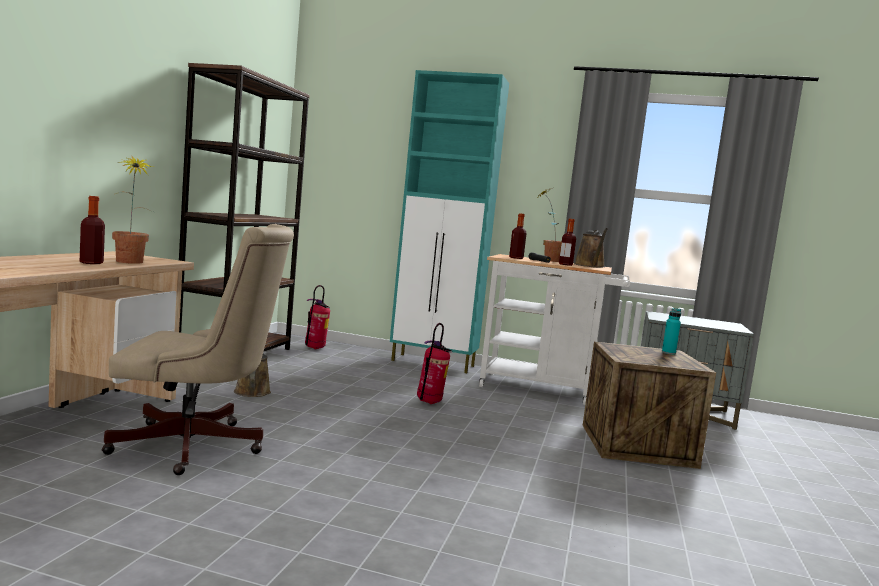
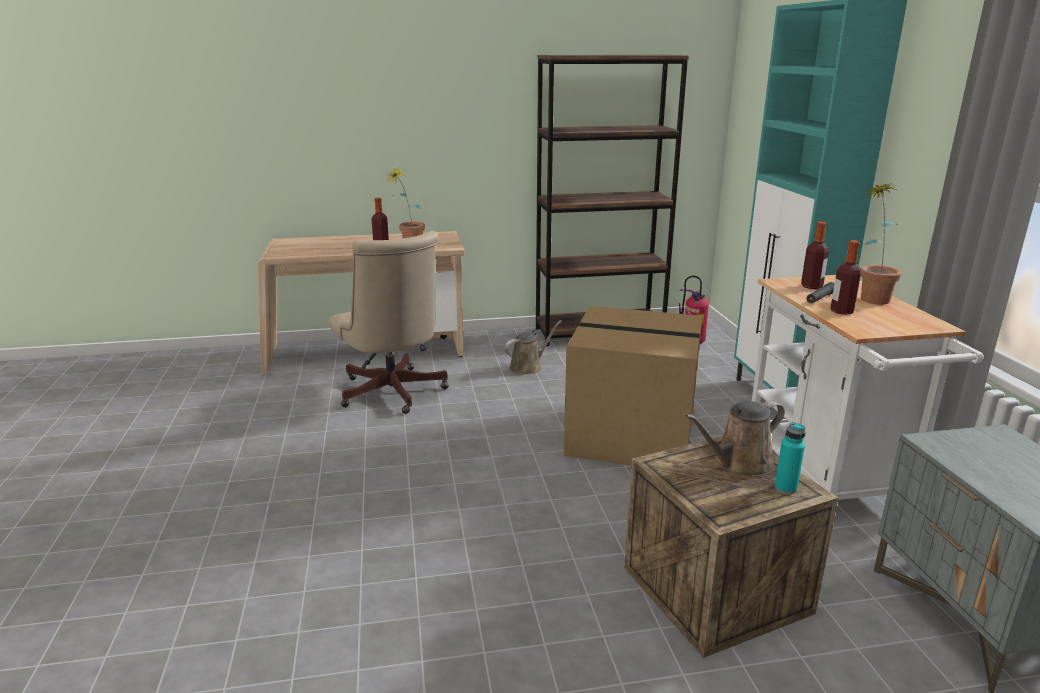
camera: 65 degrees right, 15 degrees up
fire extinguisher [417,323,452,404] -> cardboard box [564,306,703,466]
brown watering can [574,228,608,268] -> brown watering can moved to [685,401,785,476]

